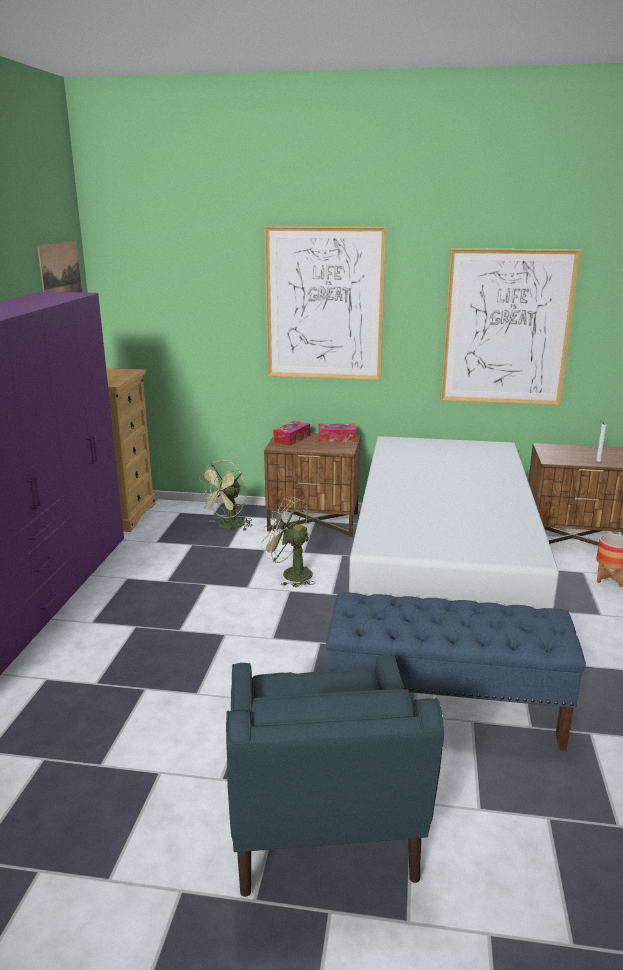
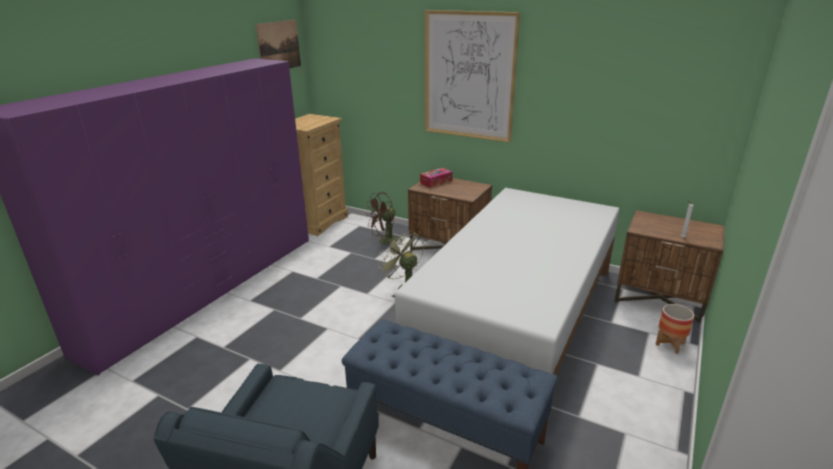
camera: 20 degrees right, 5 degrees up
green fan [198,460,253,530] -> brown fan [366,192,404,245]
tissue box [318,424,356,442] -> none
picture [440,248,581,406] -> none

